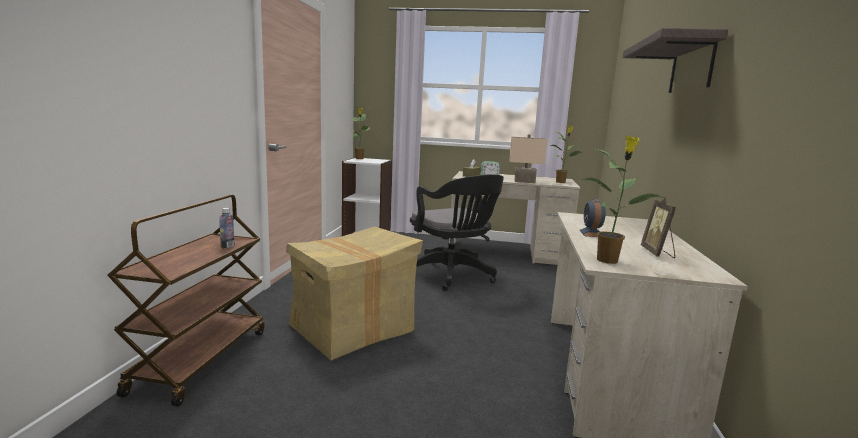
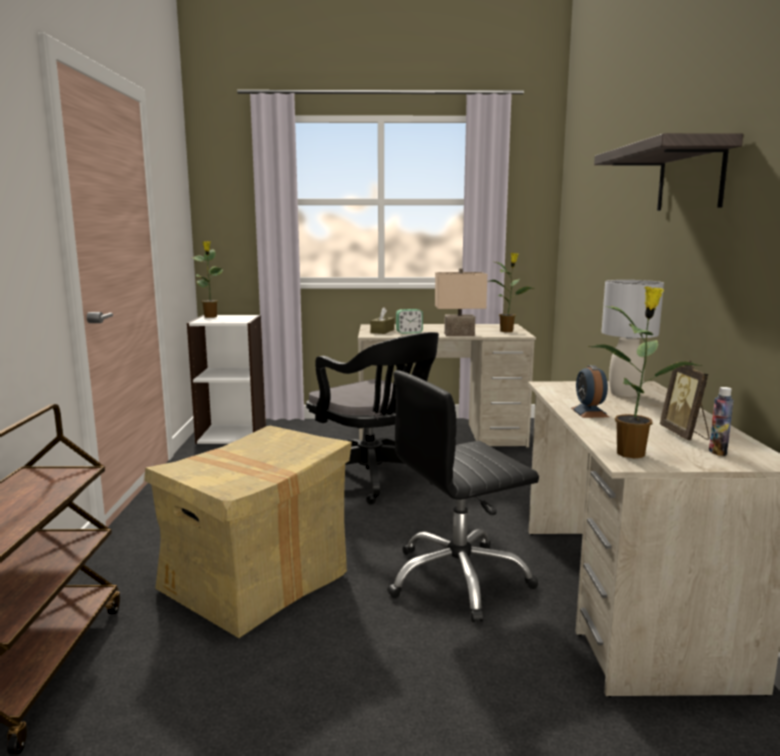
camera: 10 degrees left, 0 degrees up
bottle [219,208,235,249] -> bottle moved to [709,387,734,456]
none -> black office chair [387,370,539,622]
none -> grey table lamp [601,280,664,397]

